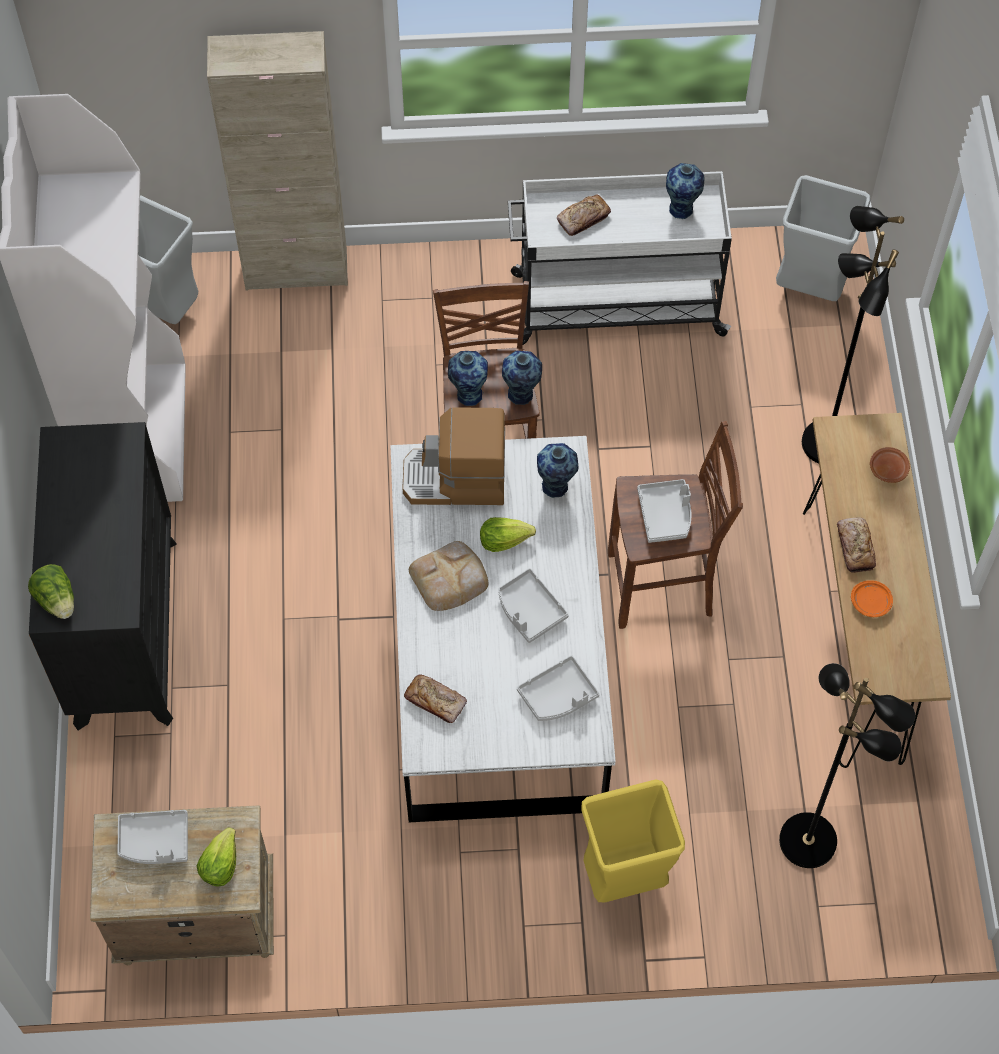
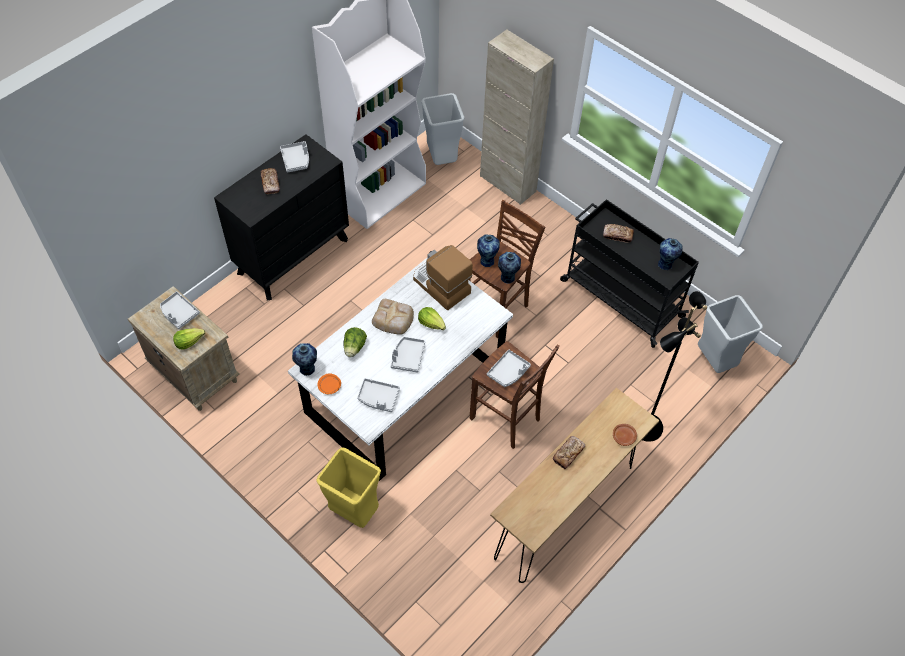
camera: 45 degrees right, 5 degrees down
lettuce [28,564,74,619] -> lettuce moved to [343,327,367,358]
bread [404,674,467,723] -> bread moved to [261,168,280,194]
white cart [508,171,732,345] -> black cart [560,199,699,348]
vase [537,443,578,498] -> vase moved to [292,343,317,376]
black floor lamp [779,663,915,868] -> none
orange plate [851,580,893,617] -> orange plate moved to [318,373,341,394]
none -> grey tray [280,141,309,172]

